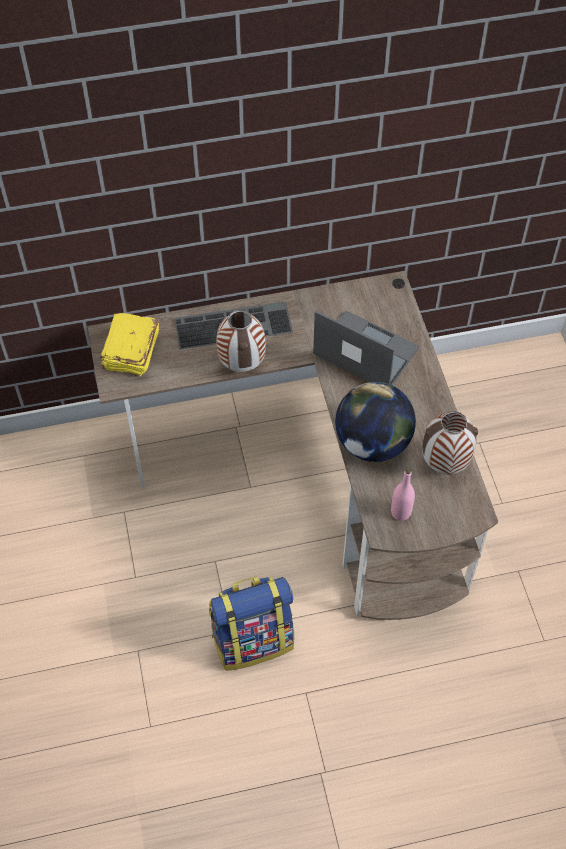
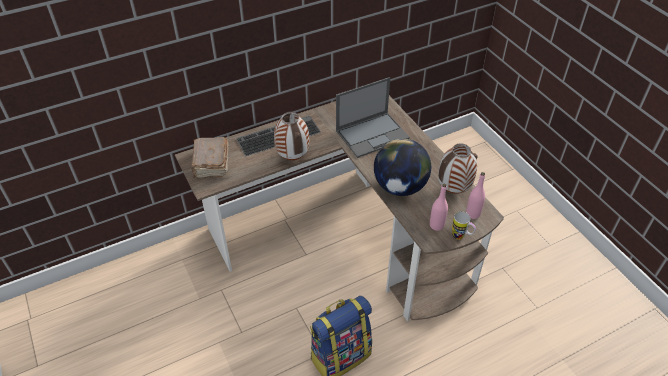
camera: 15 degrees left, 10 degrees down
yellow book [100,313,159,376] -> brown book [191,137,228,178]
laptop [313,310,420,385] -> laptop turned 135 degrees clockwise [336,77,410,158]
none -> mug [452,211,476,240]
none -> pink bottle [466,172,485,219]

